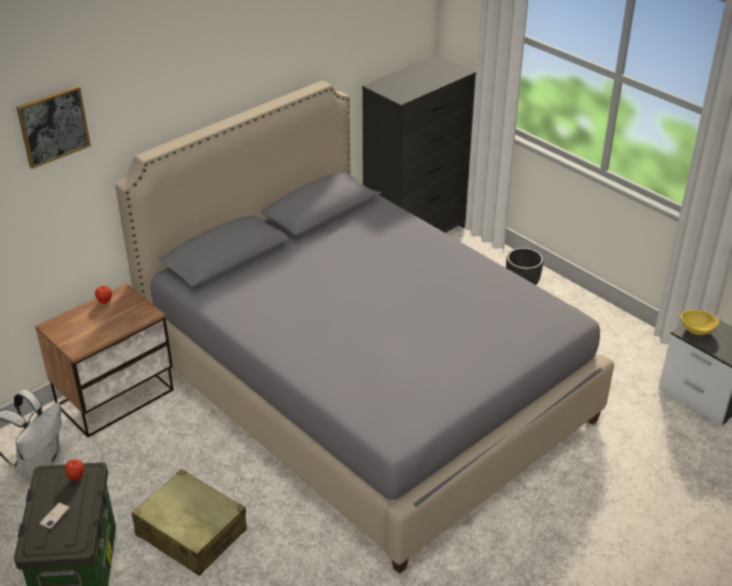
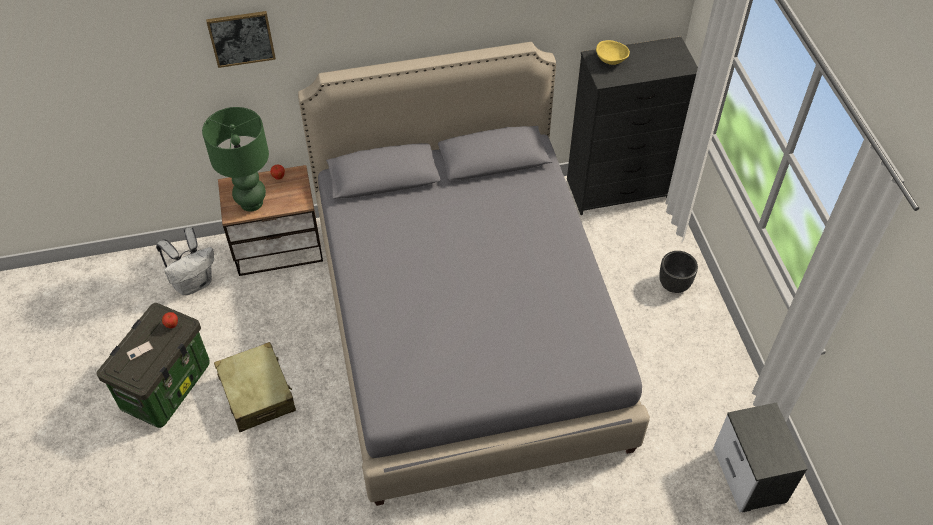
camera: 30 degrees right, 15 degrees up
yellow bowl [680,310,719,335] -> yellow bowl moved to [596,40,630,65]
none -> green table lamp [202,107,269,211]

